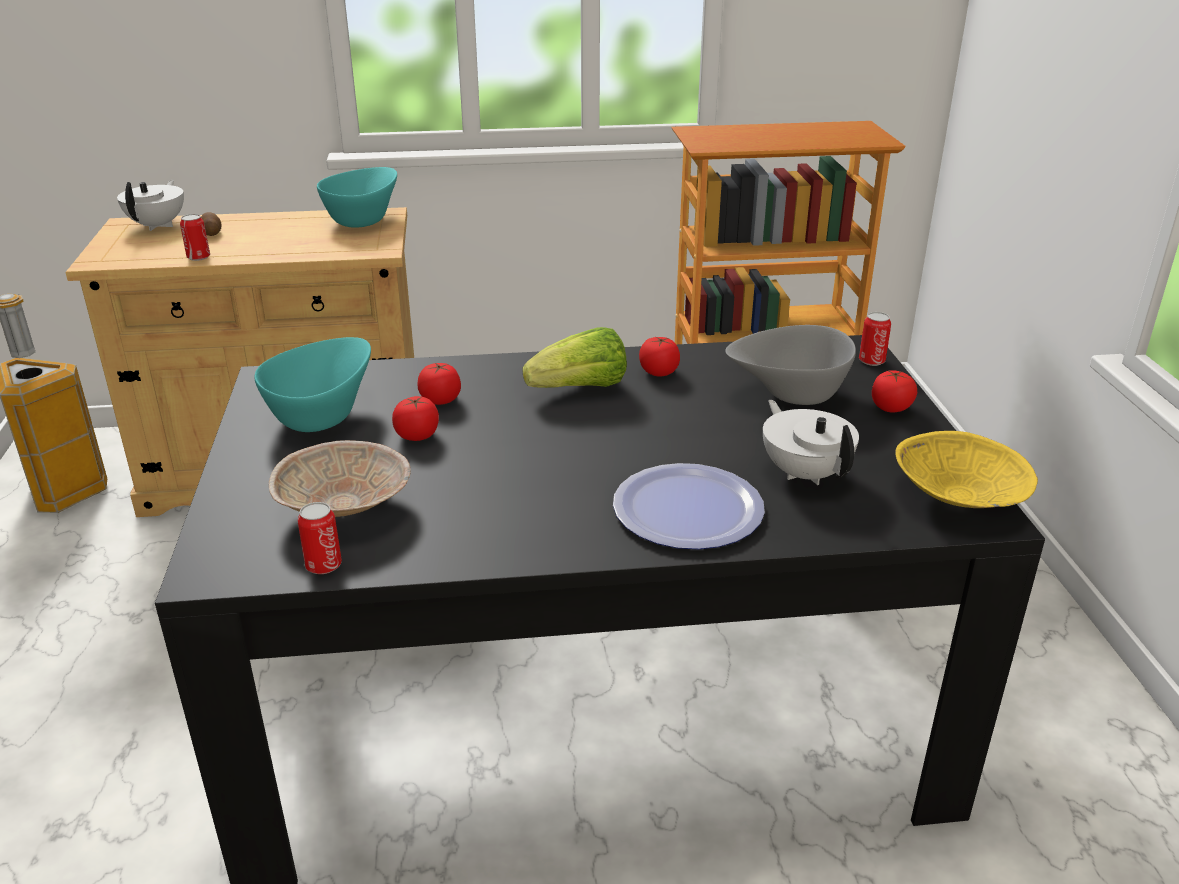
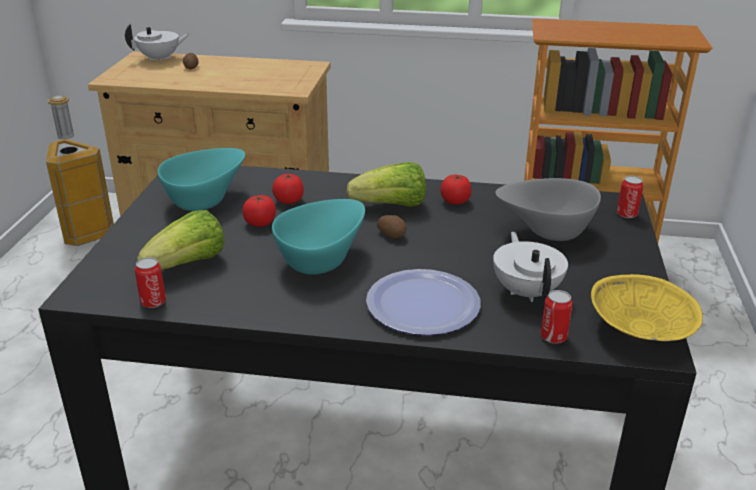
camera: 15 degrees right, 0 degrees up
white teapot [117,180,184,231] -> white teapot turned 45 degrees clockwise [125,23,190,62]
can [180,214,210,261] -> can moved to [540,290,573,344]
beige bowl [269,440,411,517] -> lettuce [137,210,224,270]
turquoise bowl [317,167,397,228] -> turquoise bowl moved to [272,199,365,275]
tomato [872,370,917,413] -> none
none -> potato [377,215,407,238]

